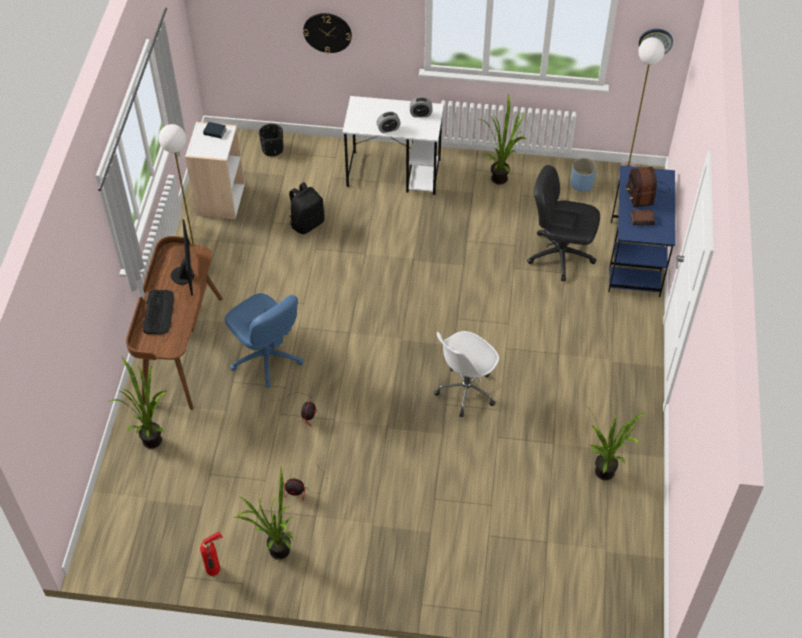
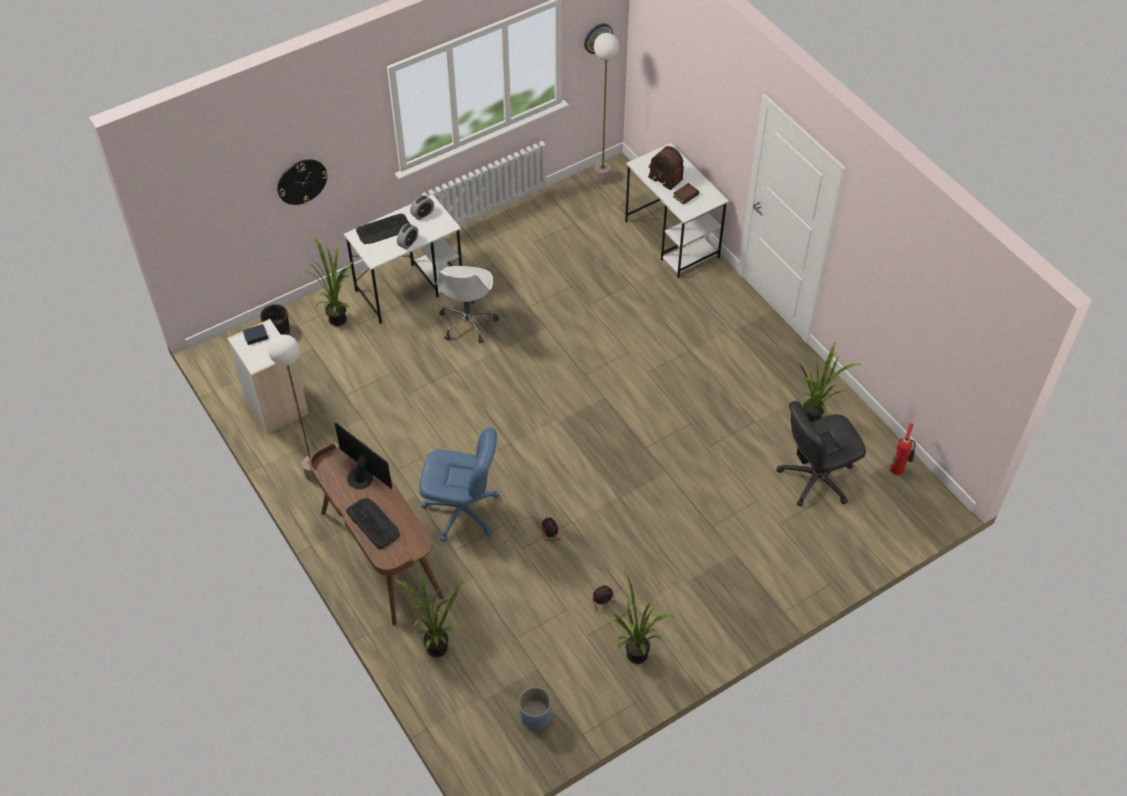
camera: 40 degrees left, 0 degrees up
fire extinguisher [200,531,223,576] -> fire extinguisher moved to [890,423,916,475]
black backpack [289,182,325,234] -> none
white office chair [434,331,499,417] -> white office chair moved to [436,266,499,343]
potted plant [479,93,527,185] -> potted plant moved to [300,233,354,326]
black office chair [527,165,600,281] -> black office chair moved to [777,401,866,507]
blue planter [571,158,597,192] -> blue planter moved to [519,687,551,730]
blue desk [608,165,675,297] -> white desk [625,143,729,278]
none -> keyboard [356,213,410,244]

